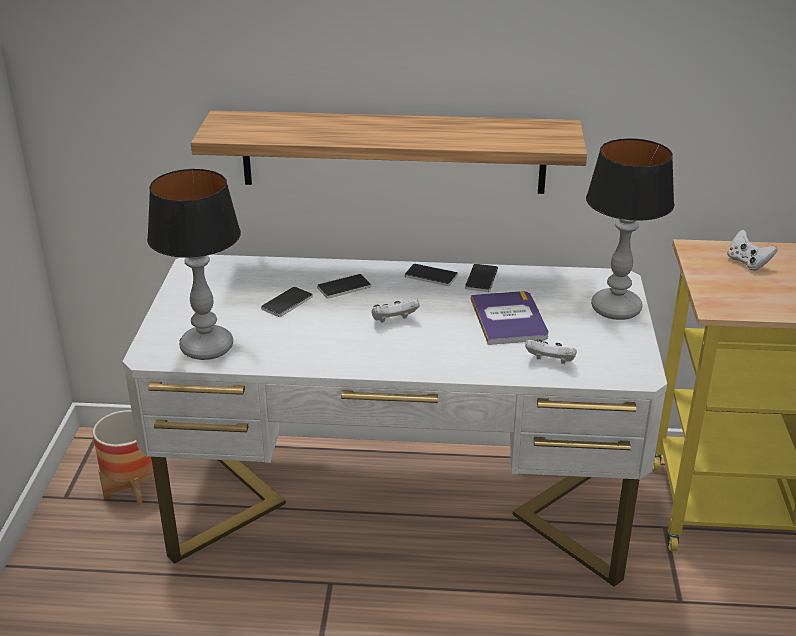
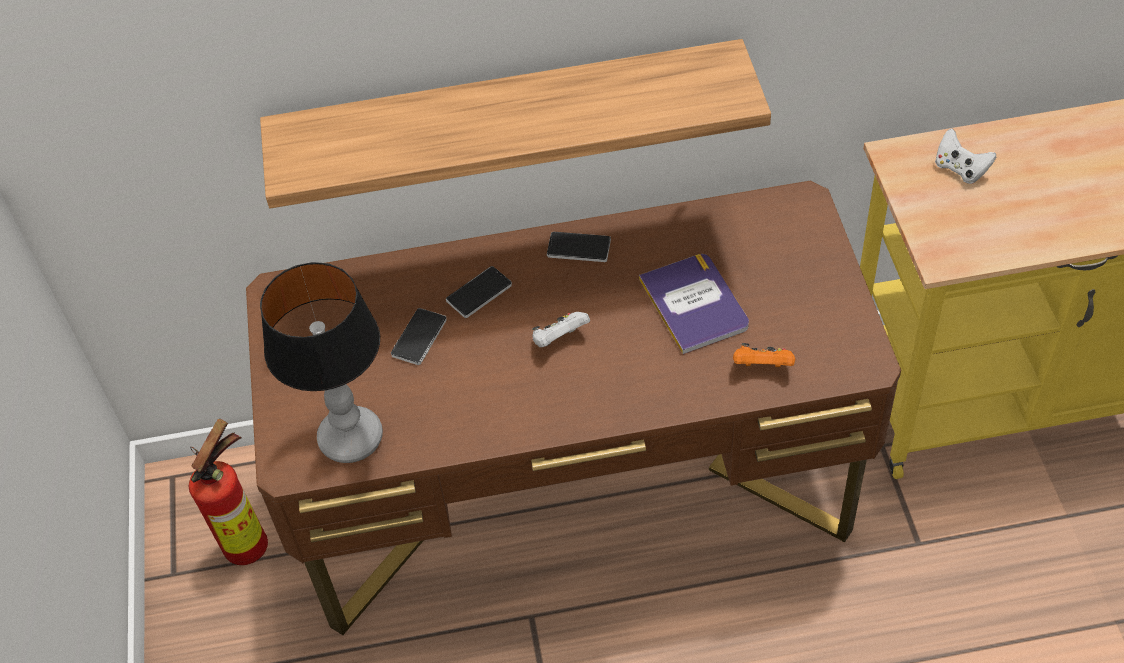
camera: 10 degrees left, 20 degrees up
planter [93,410,155,508] -> fire extinguisher [189,419,268,565]
white desk [122,255,667,587] -> brown desk [246,181,901,635]
phone [465,264,498,292] -> none
white game controller [525,339,577,364] -> orange game controller [733,343,795,367]
table lamp [586,138,674,320] -> none

